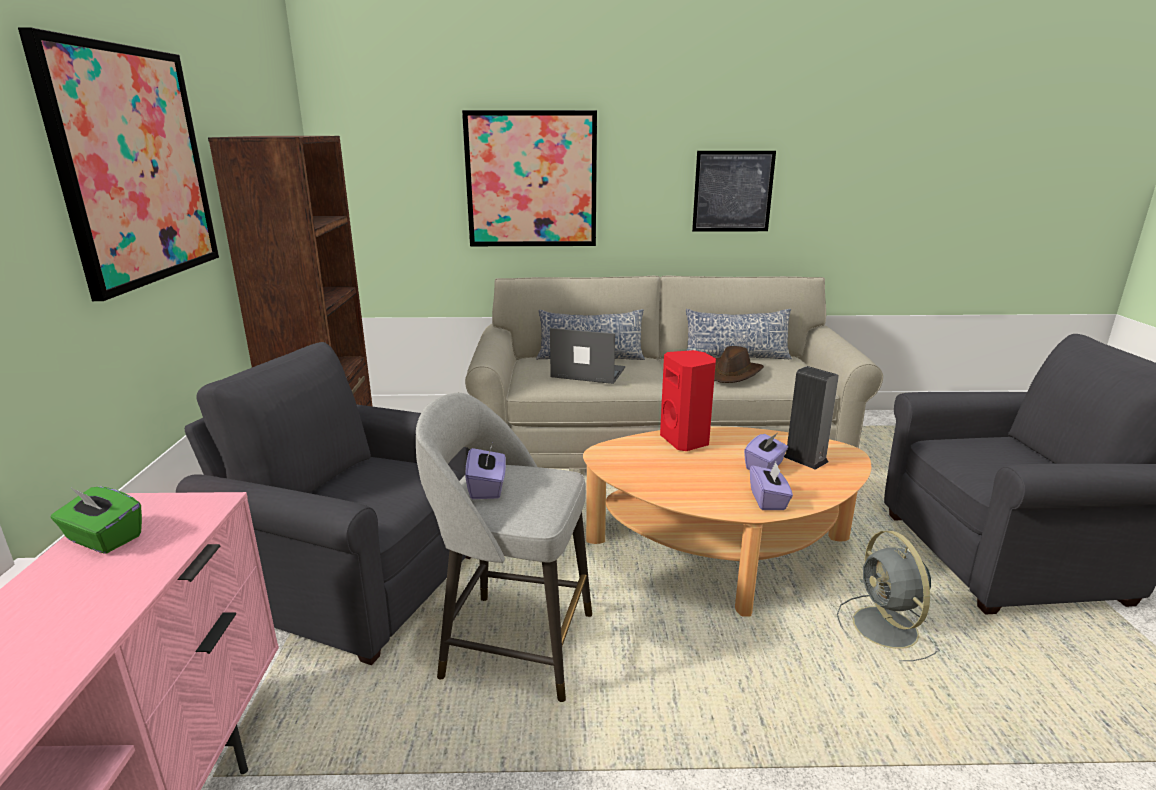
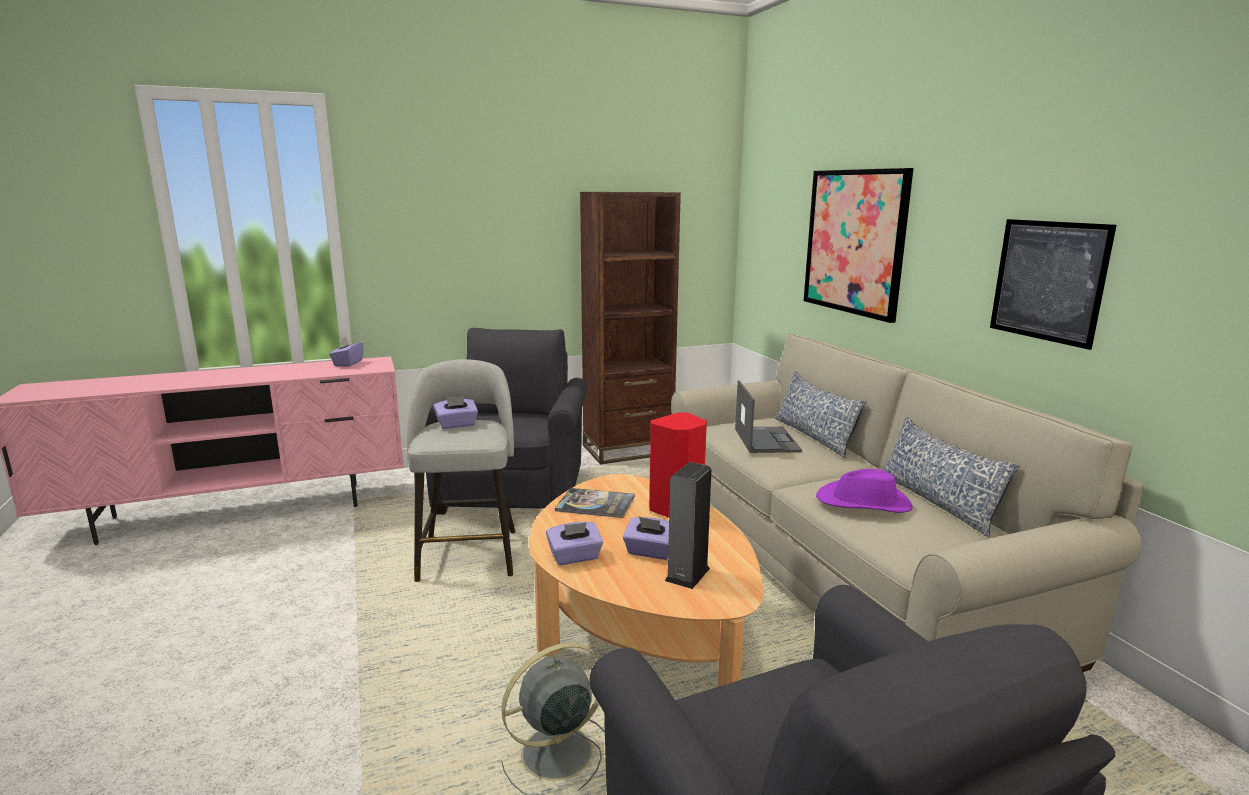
camera: 70 degrees right, 5 degrees down
picture [18,27,219,301] -> none
green tissue box [51,486,142,553] -> purple tissue box [329,336,364,367]
brown hat [714,346,764,383] -> purple hat [816,469,913,513]
none -> book [555,488,635,518]

